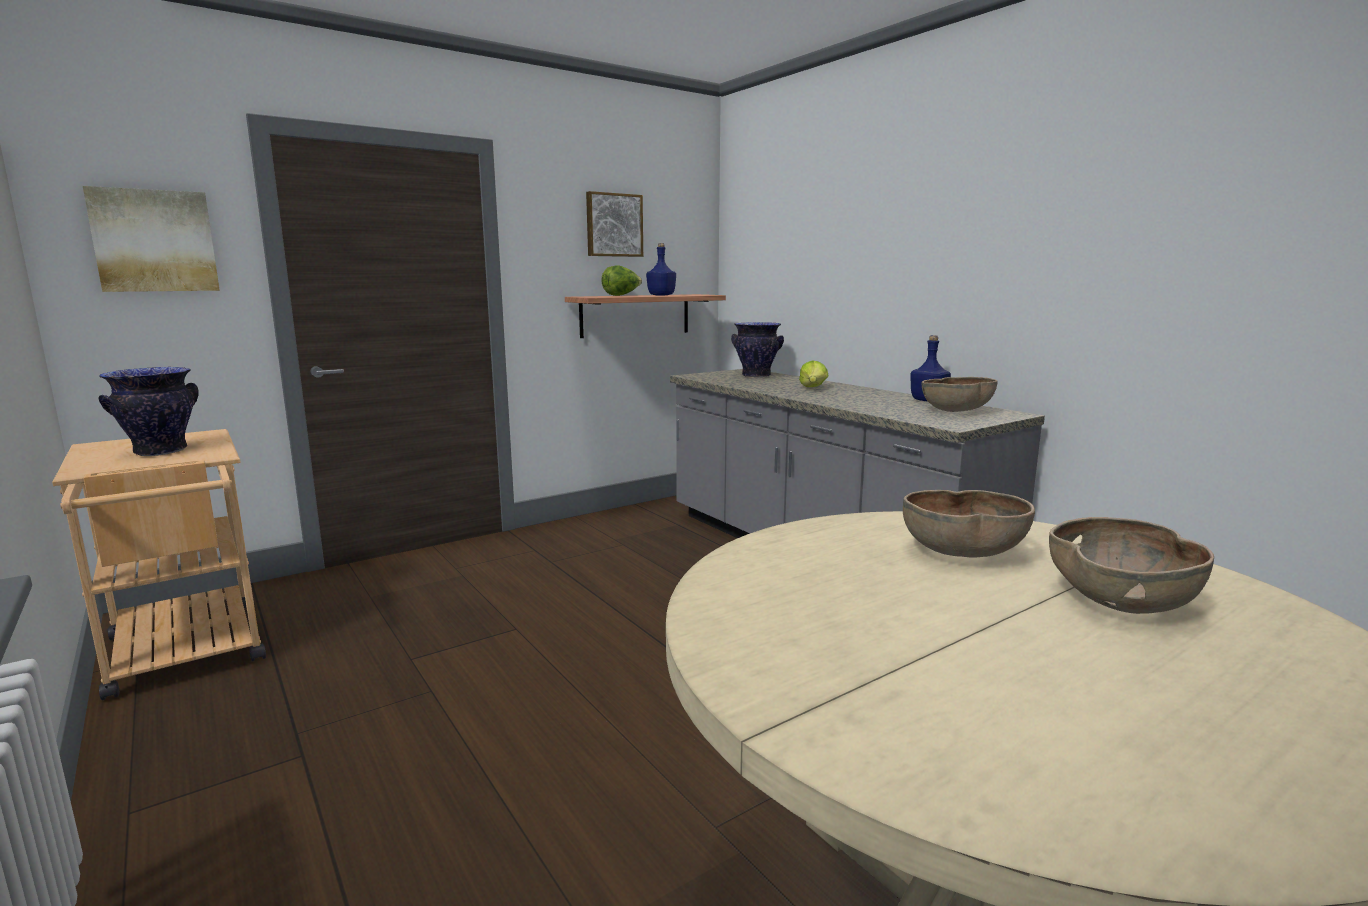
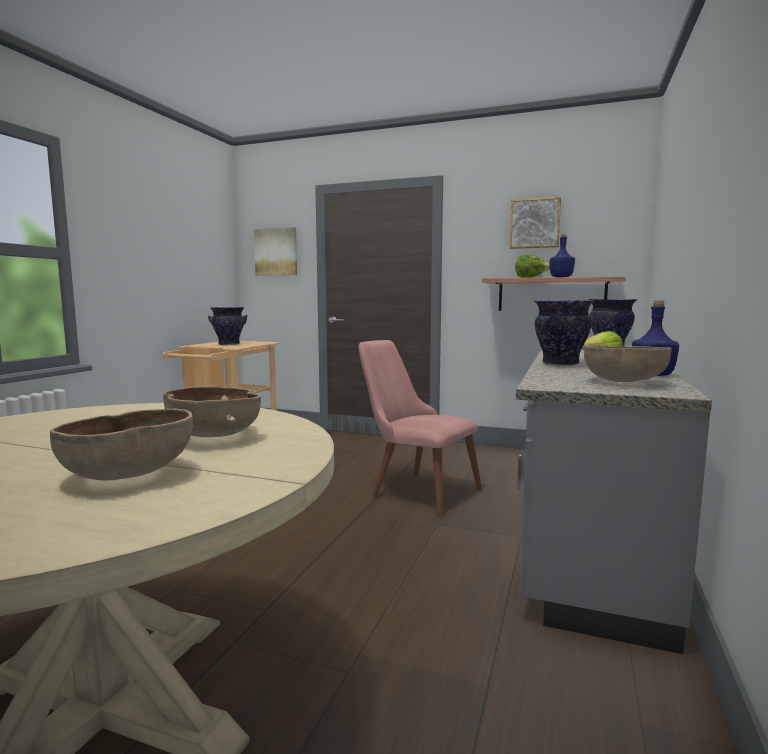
camera: 55 degrees right, 5 degrees down
none -> pink chair [358,340,482,517]
none -> vase [534,300,595,366]

